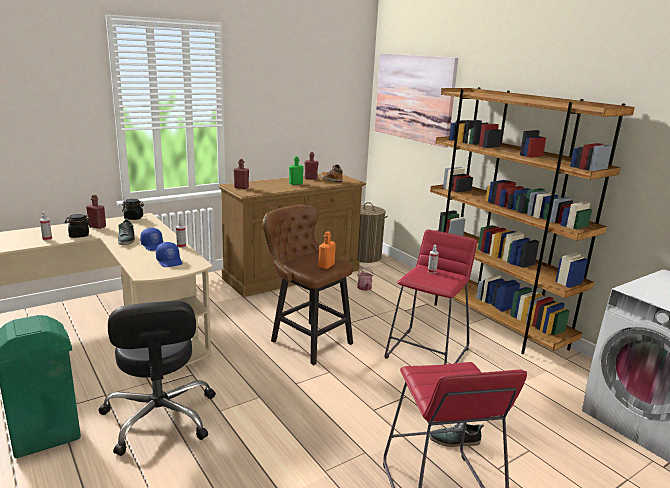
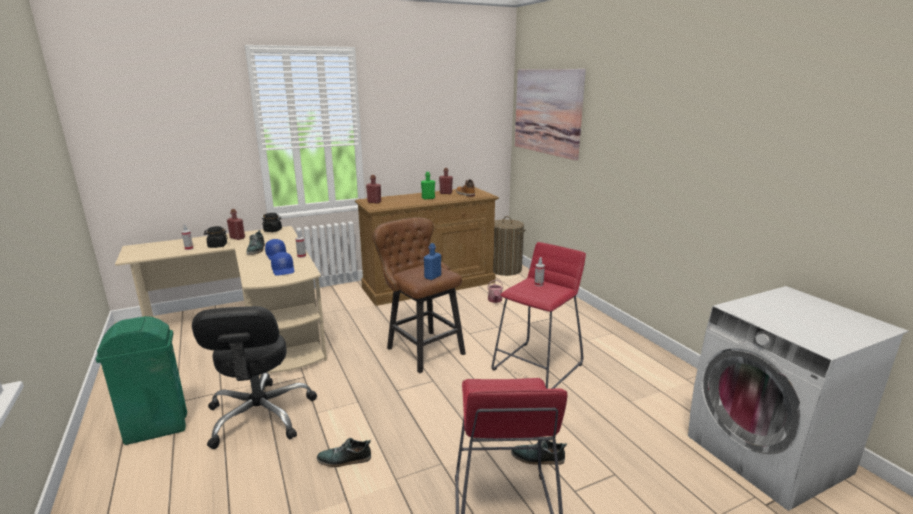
camera: 10 degrees right, 0 degrees up
orange bottle [318,231,336,269] -> blue bottle [424,243,441,280]
brown bookcase [430,87,635,354] -> none
none -> shoe [317,438,371,467]

